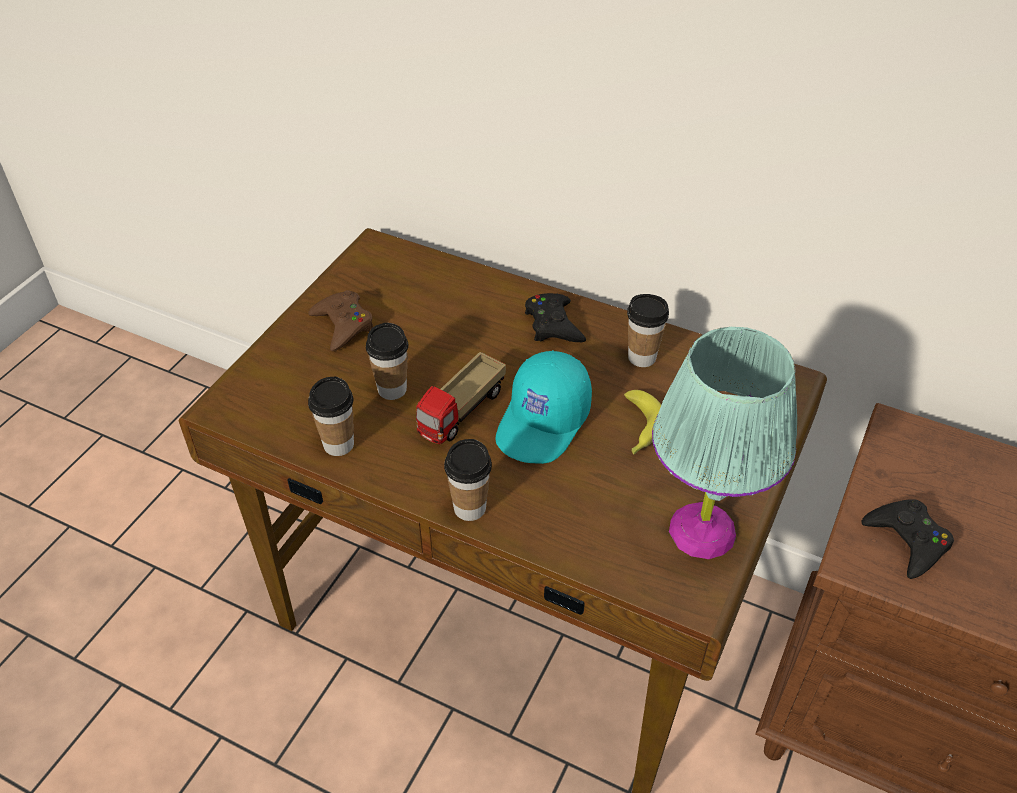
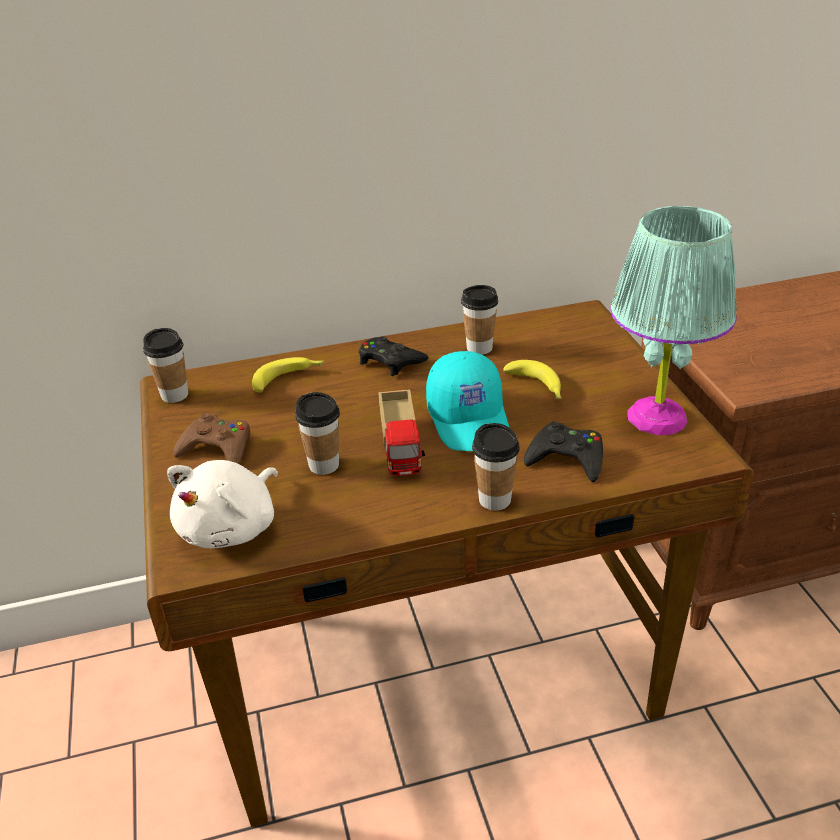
camera: 40 degrees left, 10 degrees down
cup [308,377,354,456] -> cup moved to [143,328,188,403]
black game controller [861,499,954,579] -> black game controller moved to [524,421,603,482]
none -> white plush toy [167,460,278,548]
none -> banana [252,357,324,393]

